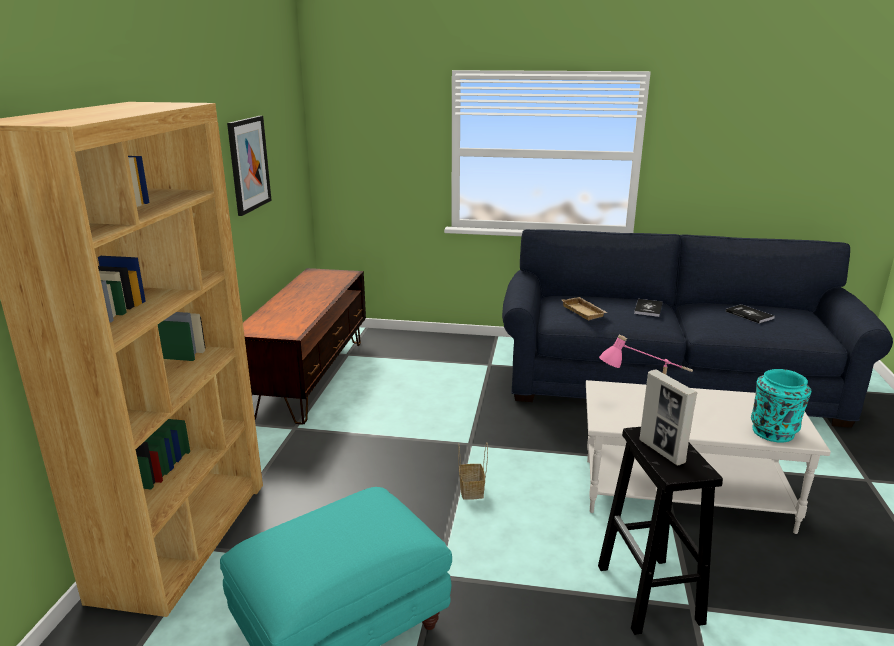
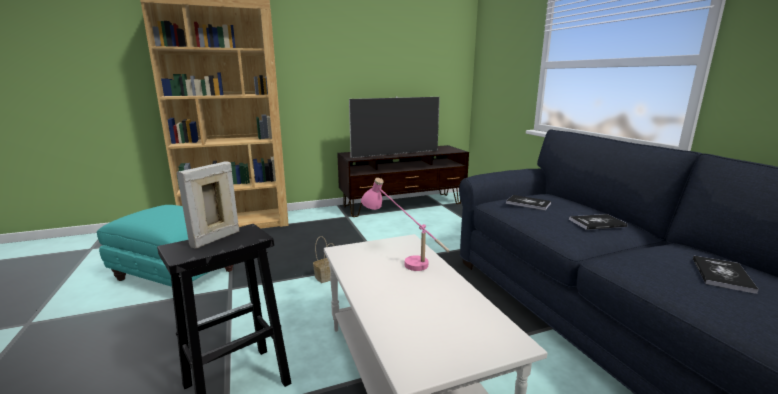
camera: 60 degrees right, 5 degrees down
picture [227,116,272,216] -> none
beige tray [562,297,608,320] -> book [506,195,551,210]
turquoise vase [751,369,811,443] -> none
none -> television [349,96,440,158]

